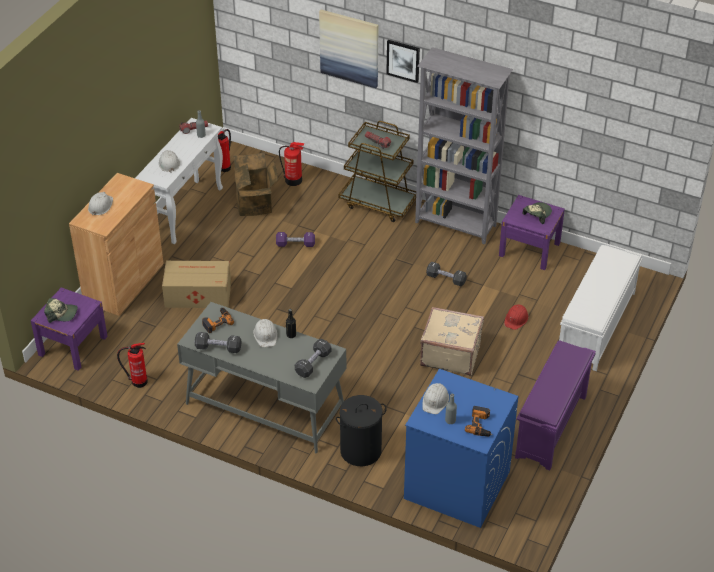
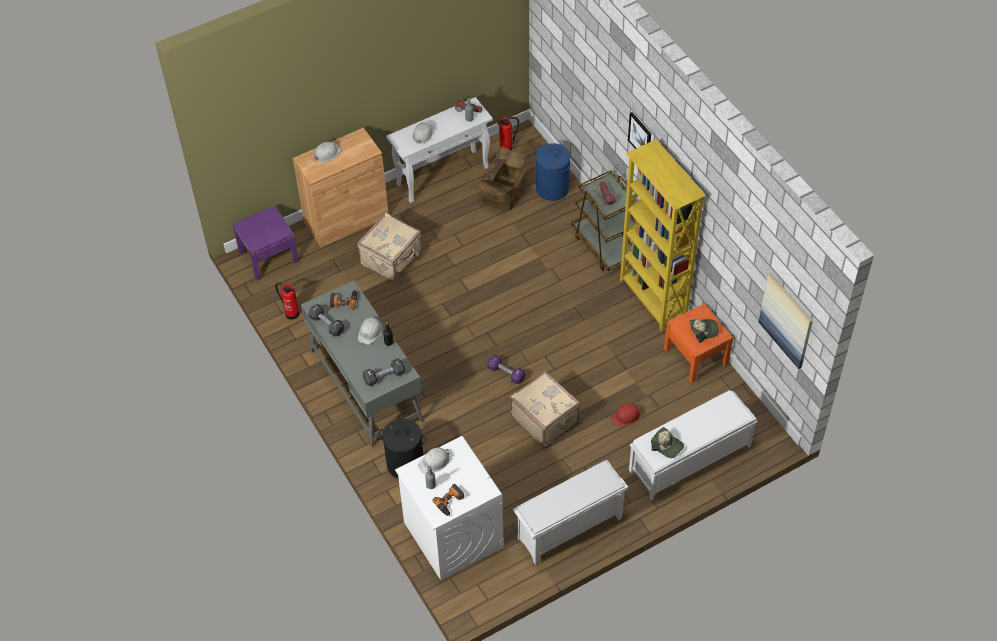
camera: 35 degrees right, 10 degrees up
cap [44,298,78,323] -> cap moved to [651,427,684,458]
cardboard box [162,261,231,308] -> beige suitcase [357,213,422,281]
purple dumbbell [276,232,315,247] -> purple dumbbell moved to [488,355,525,384]
fire extinguisher [279,142,304,186] -> blue laundry basket [536,143,570,201]
picture [319,10,378,88] -> picture moved to [759,273,813,369]
blue washing machine [404,369,518,528] -> white washing machine [395,436,504,580]
grey bookcase [415,47,513,244] -> yellow bookcase [620,139,706,332]
black dumbbell [426,262,467,286] -> none
purple nightstand [499,195,565,270] -> orange nightstand [664,303,733,383]
purple shoe rack [515,340,596,471] -> white shoe rack [513,460,628,565]

